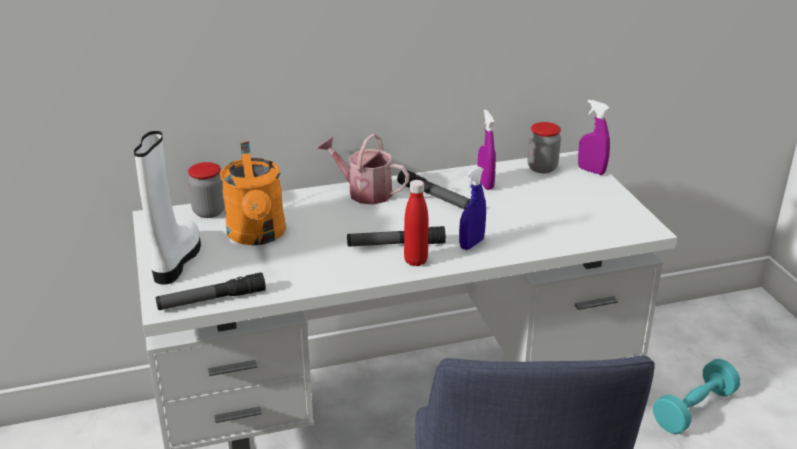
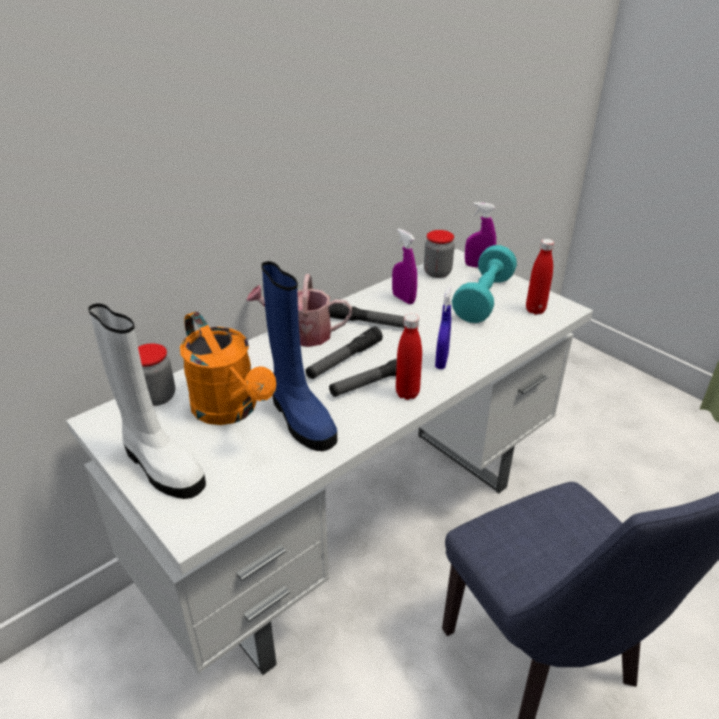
camera: 25 degrees left, 5 degrees up
white boot [134,131,201,285] -> white boot turned 150 degrees clockwise [88,303,206,499]
flashlight [156,272,266,310] -> flashlight moved to [305,327,383,379]
turquoise dumbbell [653,359,740,434] -> turquoise dumbbell moved to [452,245,517,323]
none -> blue boot [261,261,337,451]
none -> red bottle [526,239,554,315]

